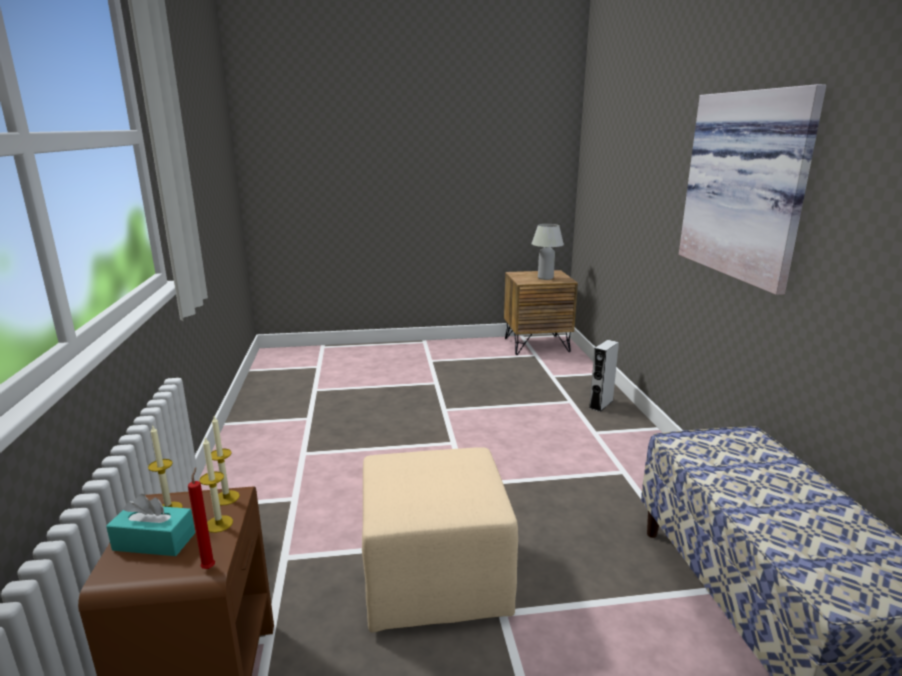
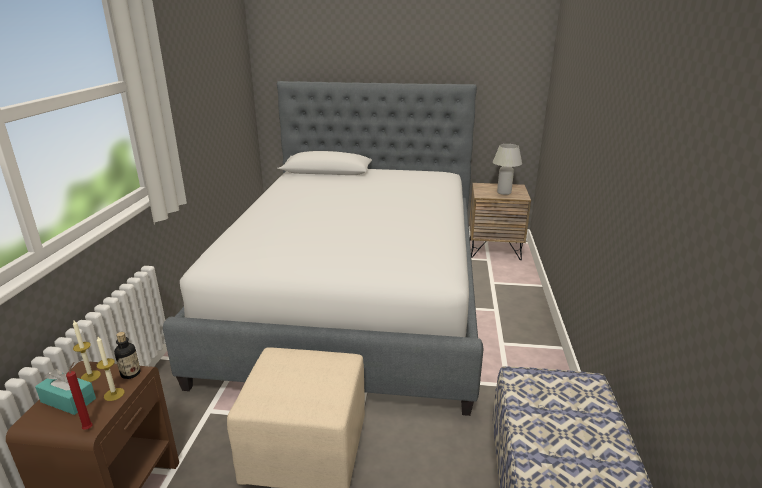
camera: 15 degrees right, 5 degrees up
candle [211,416,240,506] -> bottle [114,332,140,379]
grey speaker [589,340,619,412] -> none
picture [679,84,826,295] -> none
none -> bed [163,81,483,416]

